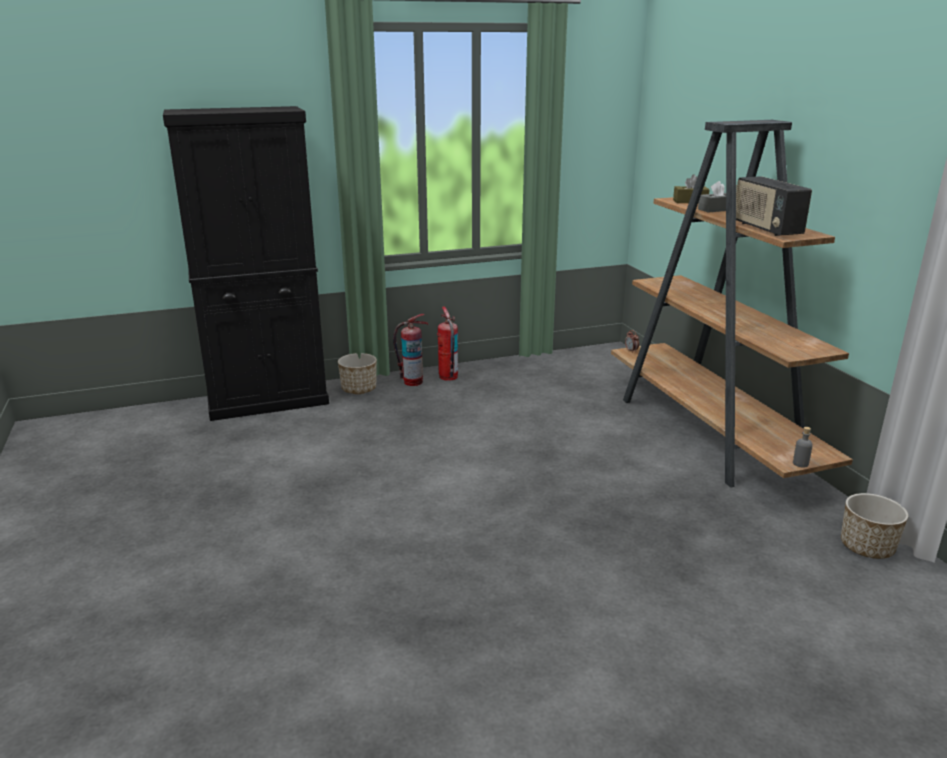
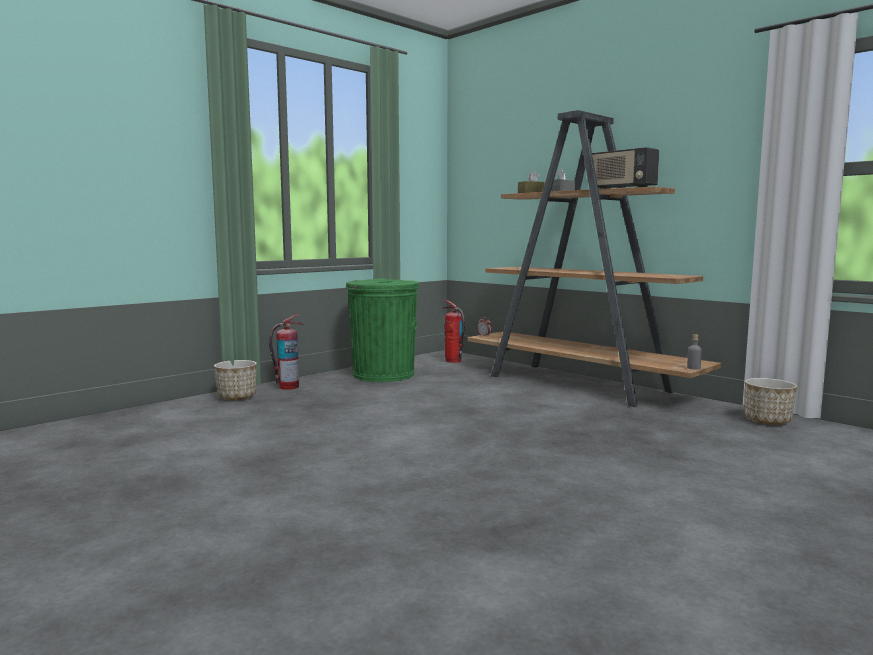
camera: 25 degrees left, 15 degrees down
black cabinet [163,106,329,421] -> none
fire extinguisher [437,306,458,381] -> fire extinguisher moved to [443,300,465,363]
none -> green trash can [346,278,419,382]

